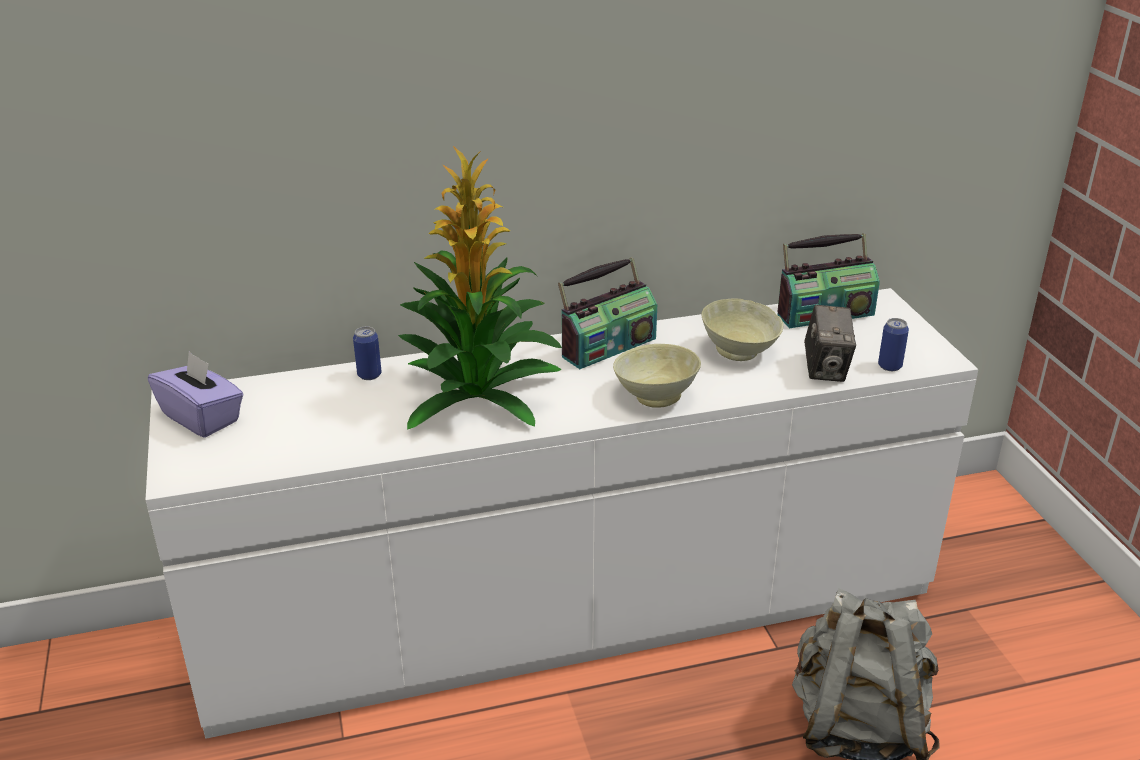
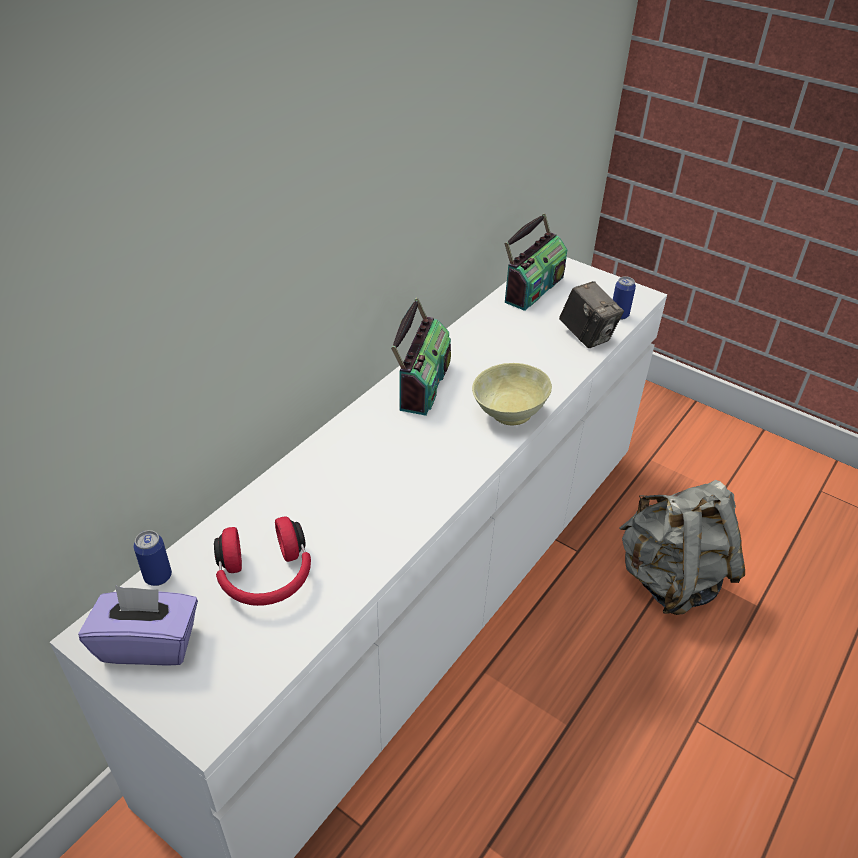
camera: 40 degrees left, 10 degrees up
can [353,326,382,380] -> can moved to [134,530,172,586]
potted plant [398,146,562,430] -> none
beige bowl [702,298,783,361] -> none
none -> red headphones [214,516,311,606]

